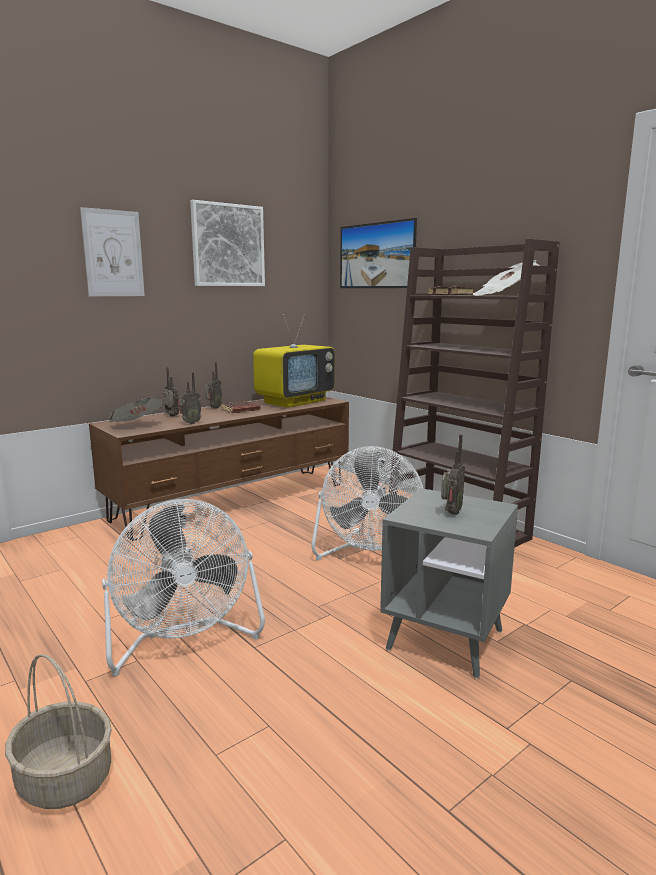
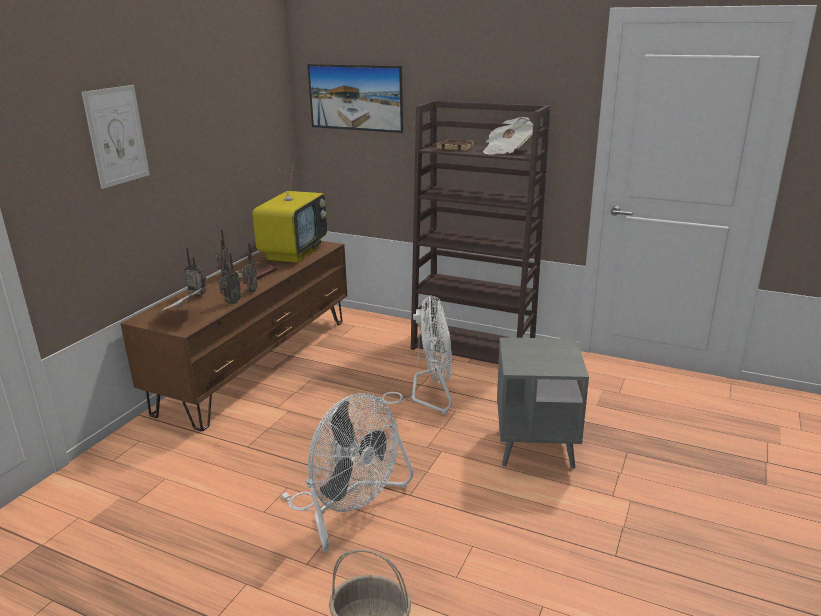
camera: 25 degrees left, 10 degrees up
picture [190,200,265,286] -> none
white fan [312,446,424,561] -> white fan turned 75 degrees counterclockwise [375,295,452,415]
radio [441,435,465,515] -> radio moved to [242,242,258,292]

